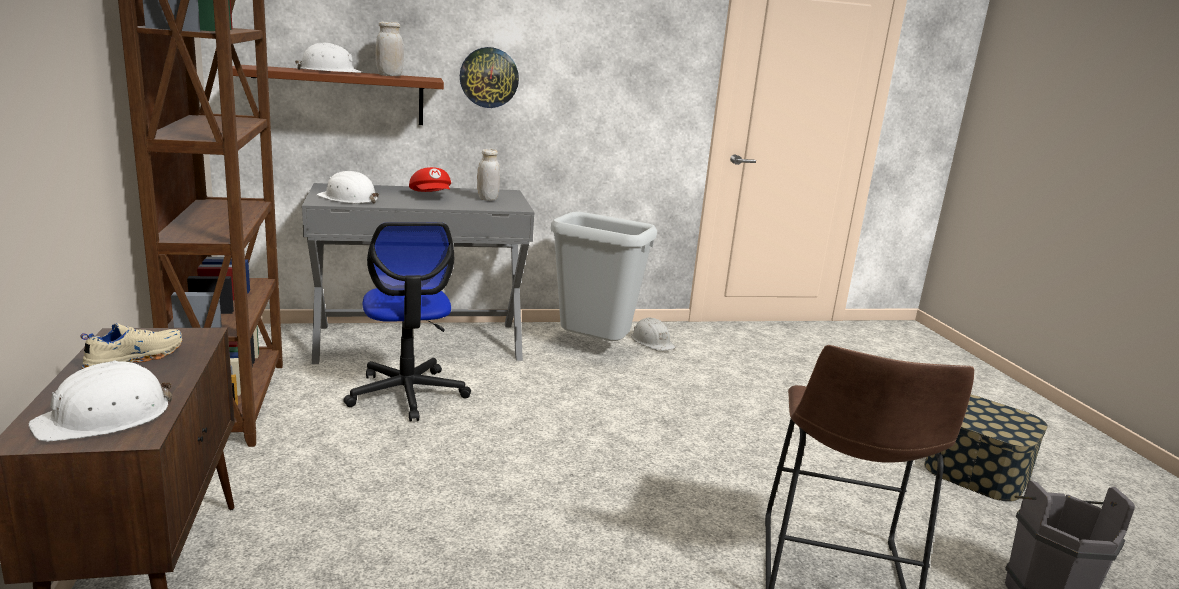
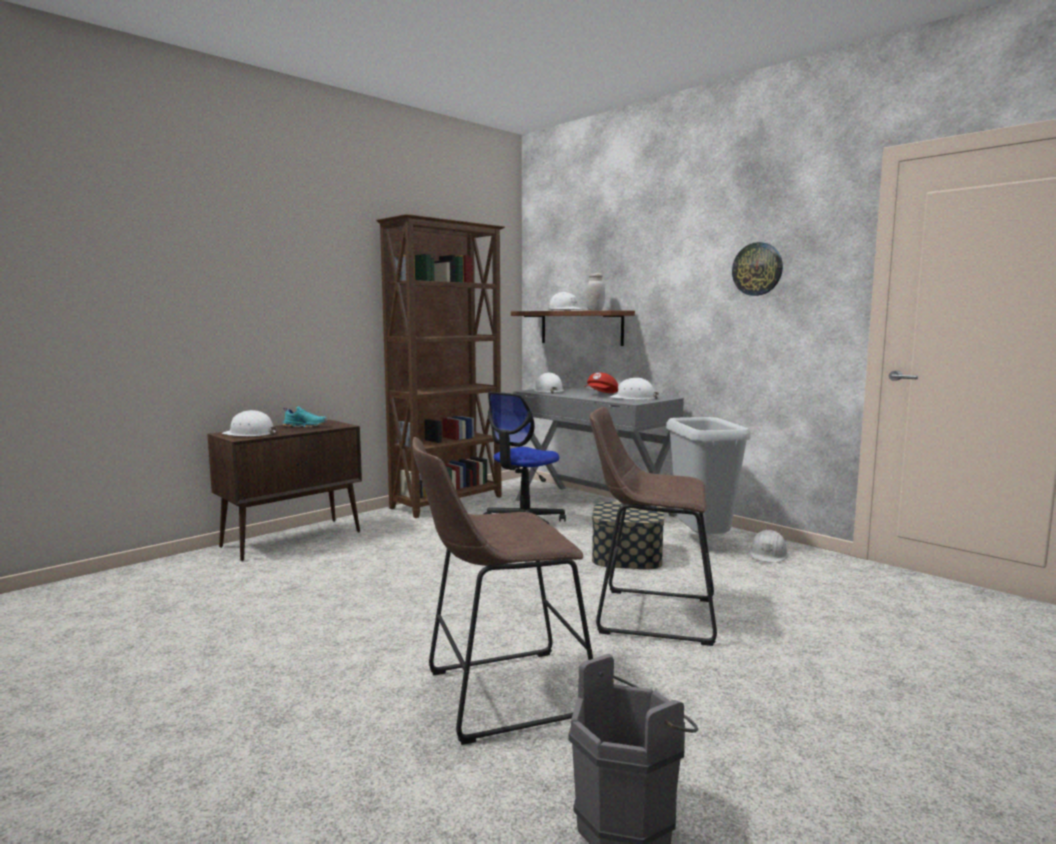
camera: 60 degrees right, 10 degrees down
beige shoe [80,323,182,369] -> turquoise shoe [283,407,327,427]
wall clock [460,47,519,108] -> wall clock moved to [732,242,783,296]
white jar [477,149,500,201] -> white hard hat [610,378,659,400]
storage box [924,395,1048,502] -> storage box moved to [592,502,665,569]
none -> brown stool [590,407,717,646]

